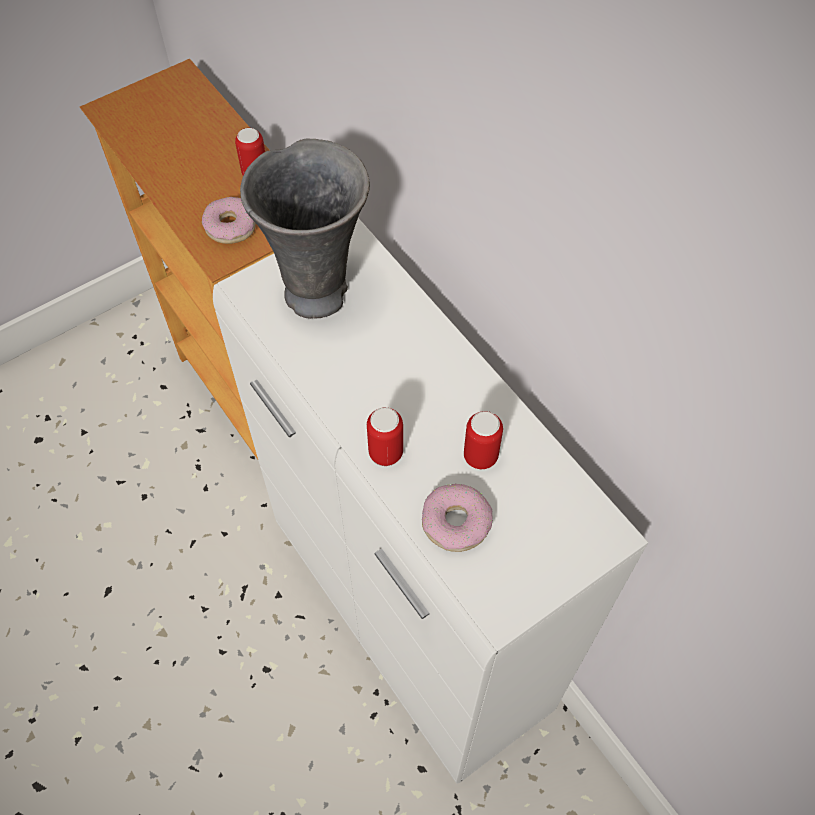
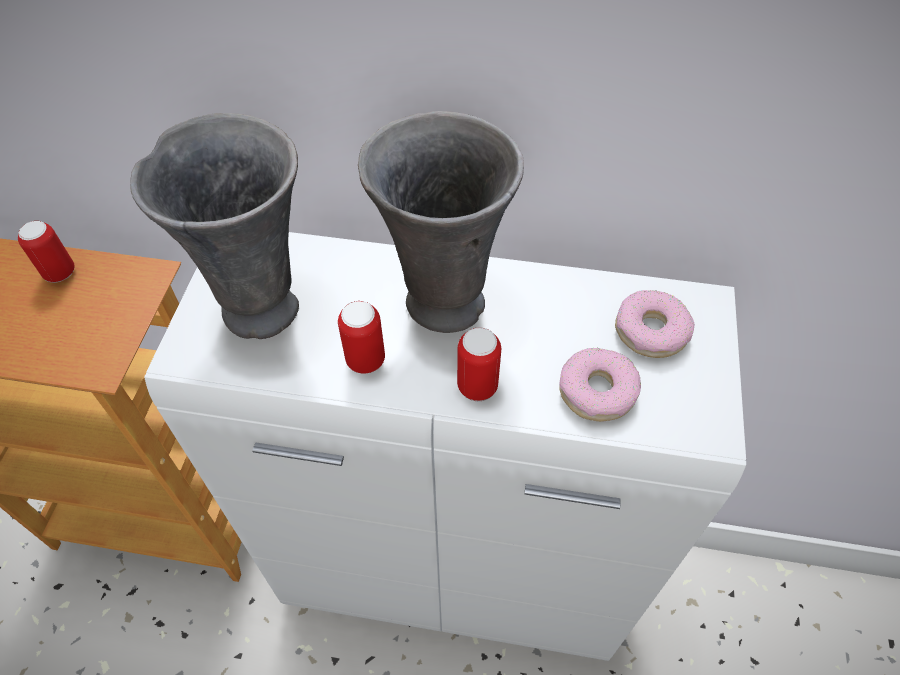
camera: 45 degrees left, 5 degrees down
donut [202,197,256,244] -> donut moved to [615,290,695,358]
can [464,411,503,469] -> can moved to [338,301,385,374]
none -> grey vase [358,111,524,333]

